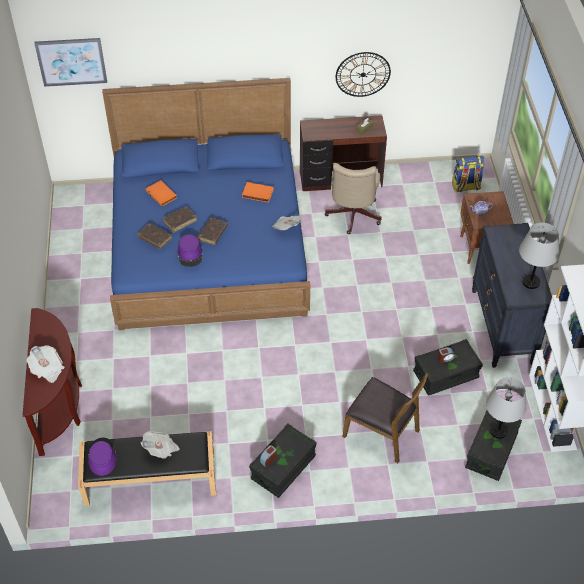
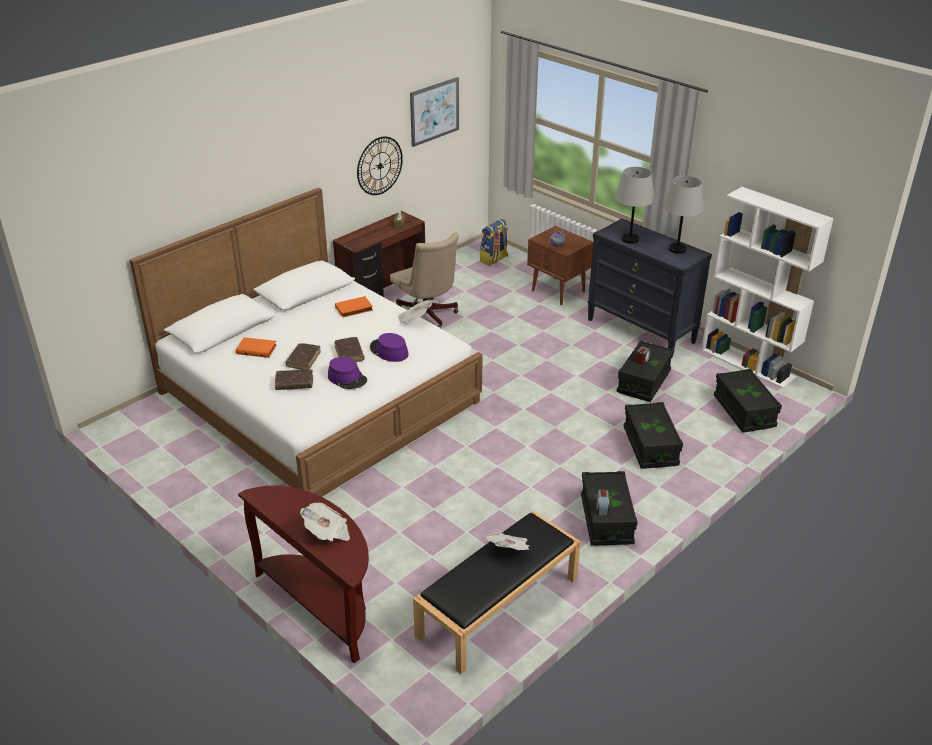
camera: 40 degrees left, 15 degrees down
picture [34,38,107,87] -> picture moved to [410,77,459,147]
purple hat [88,438,117,476] -> purple hat moved to [370,333,409,362]
blue bed [102,78,310,330] -> white bed [130,188,483,497]
brown chair [342,372,429,463] -> black storage box [624,402,683,469]
grey table lamp [486,377,526,439] -> grey table lamp moved to [615,167,655,244]

